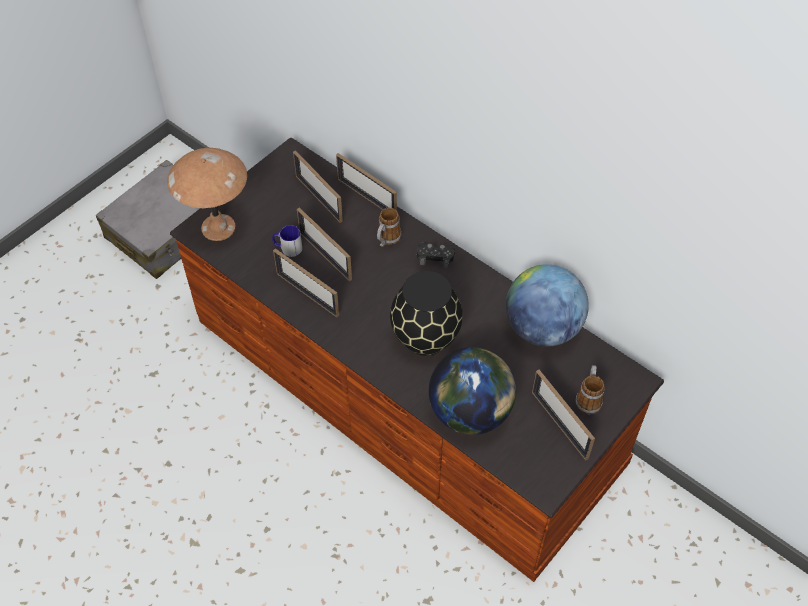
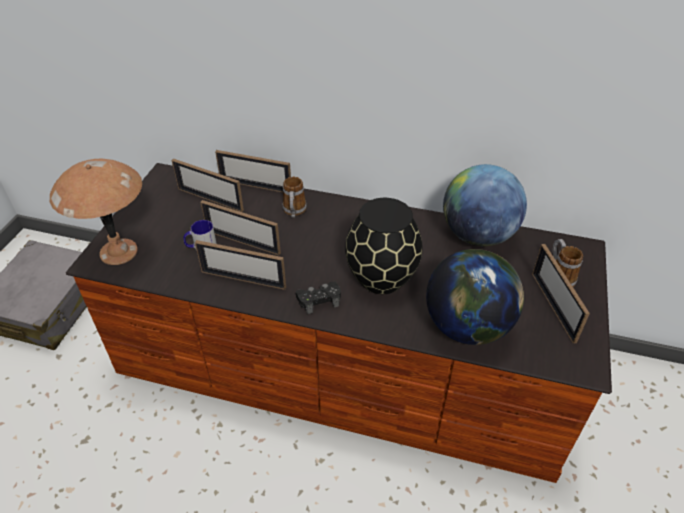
camera: 25 degrees left, 10 degrees down
black game controller [417,242,455,268] -> black game controller moved to [296,282,341,314]
picture frame [532,369,595,460] -> picture frame turned 45 degrees clockwise [532,244,590,344]

